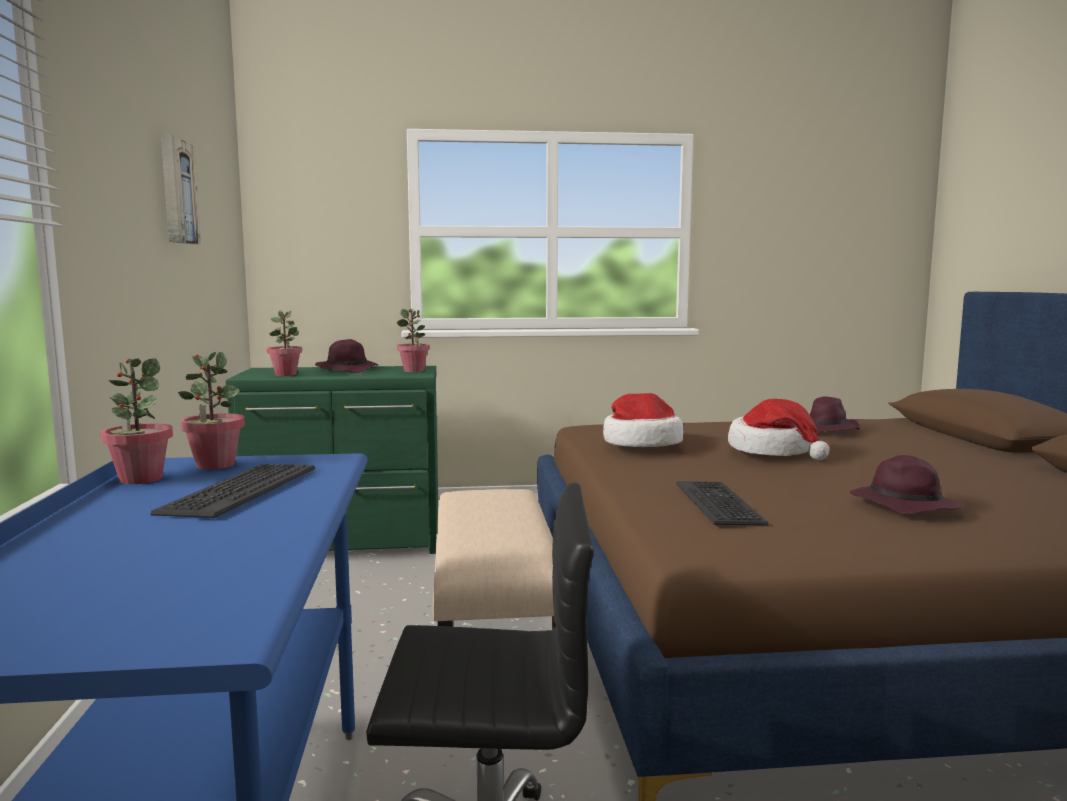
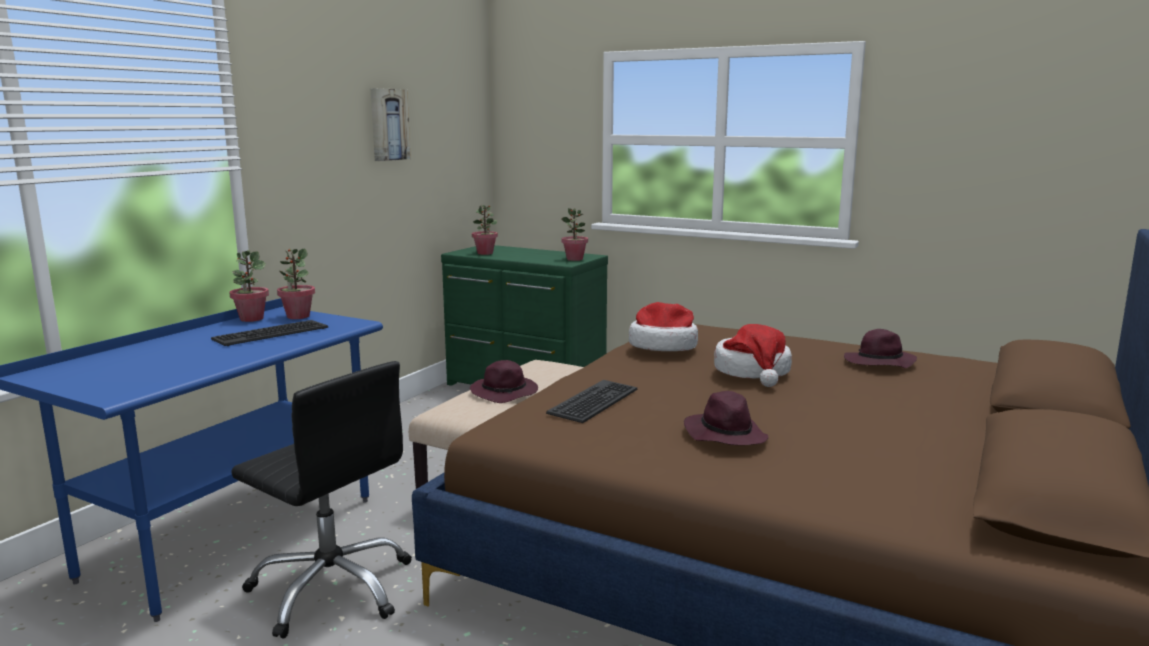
camera: 35 degrees right, 5 degrees up
purple hat [315,339,379,373] -> purple hat moved to [470,360,538,403]

